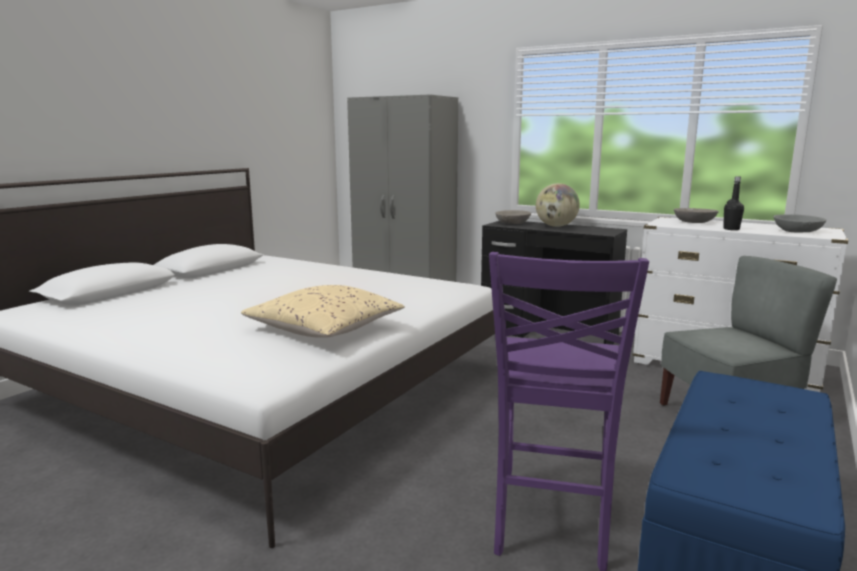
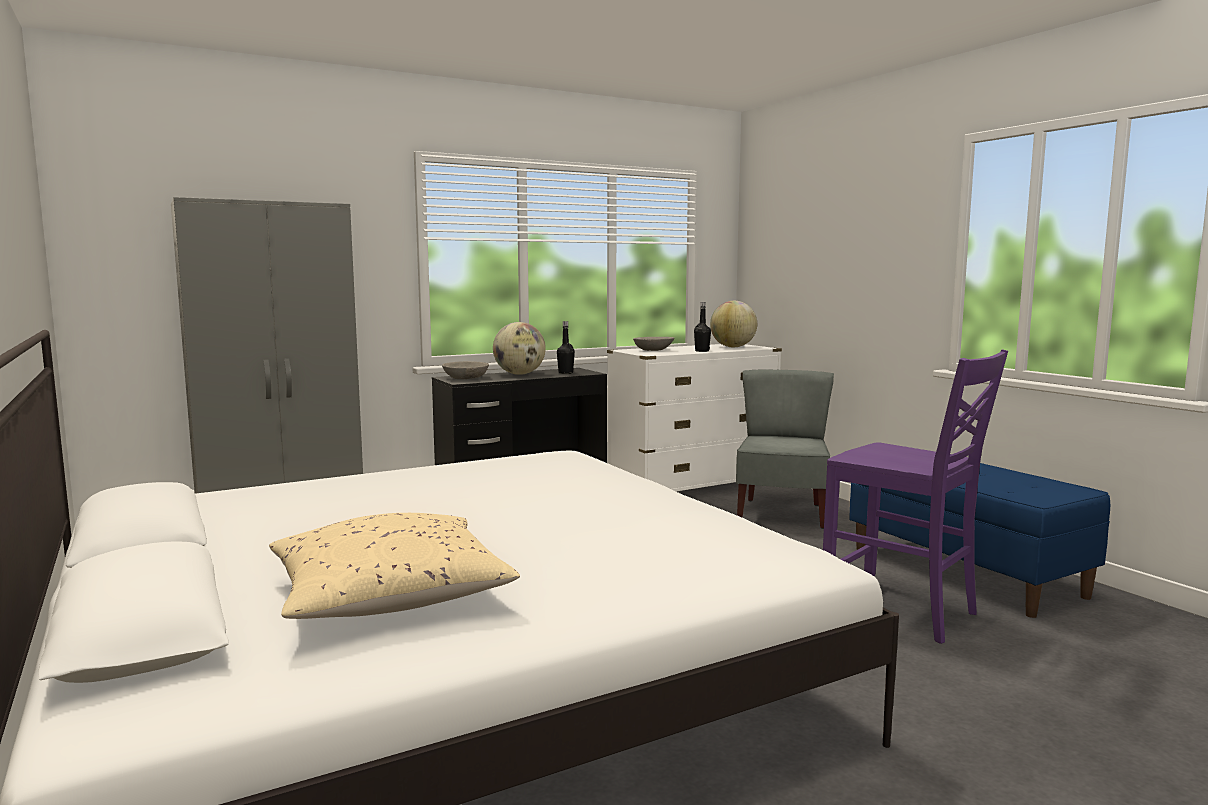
camera: 60 degrees left, 5 degrees down
beige pillow [241,285,405,338] -> beige pillow moved to [269,513,520,619]
grey bowl [773,214,826,233] -> globe [710,301,757,347]
none -> black bottle [557,321,575,374]

